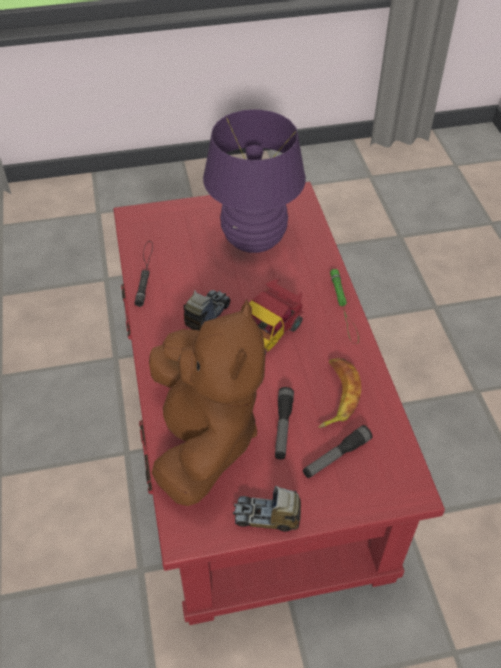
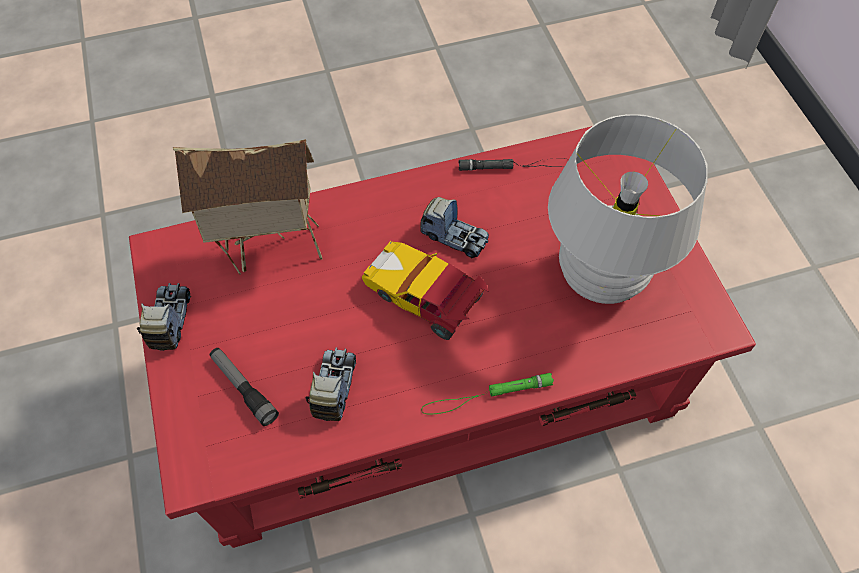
camera: 85 degrees right, 10 degrees up
brown plush toy [149,299,265,506] -> toy house [173,139,322,275]
purple table lamp [203,109,306,253] -> white table lamp [548,114,708,304]
flashlight [275,387,294,459] -> none
banana [319,358,361,428] -> toy truck [305,347,356,421]

